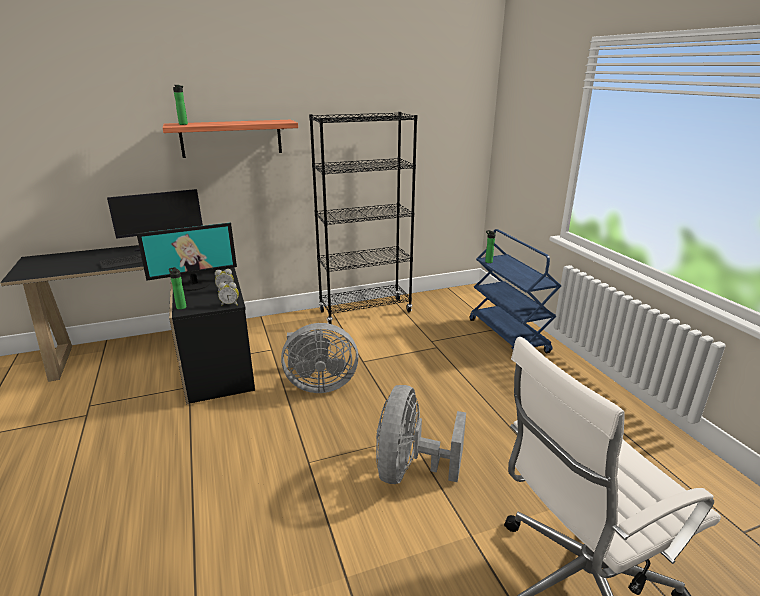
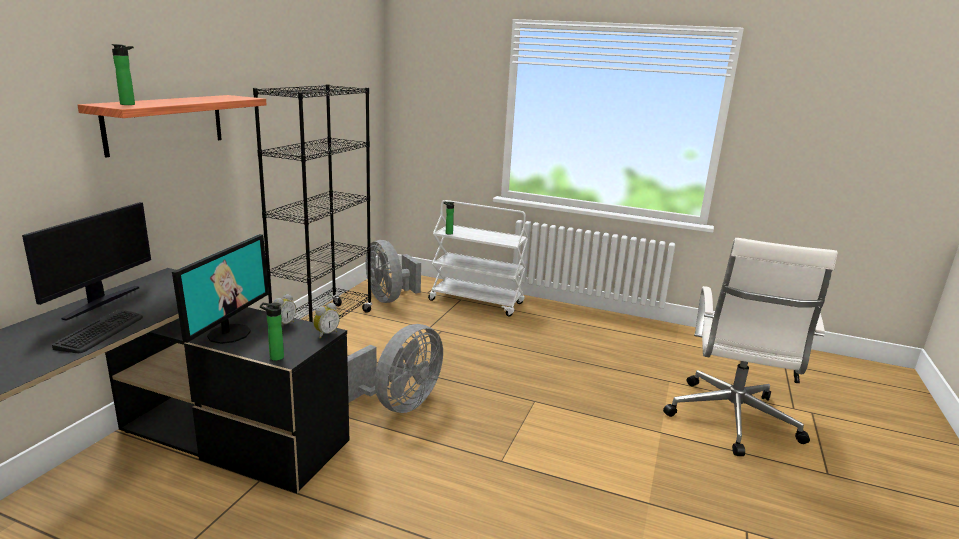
camera: 50 degrees left, 5 degrees down
grey fan [376,385,466,484] -> grey fan moved to [366,240,421,303]
blue cart [470,229,561,353] -> white cart [428,200,529,316]

